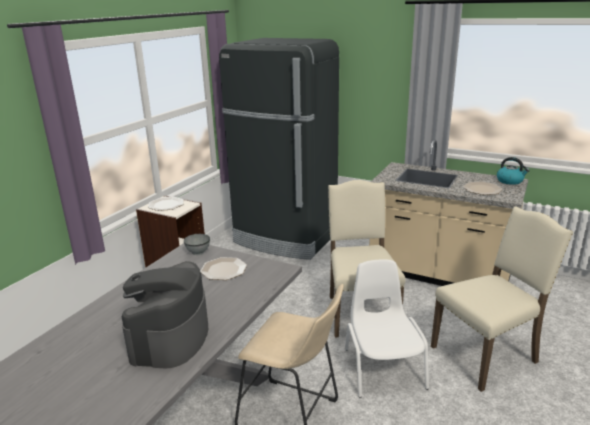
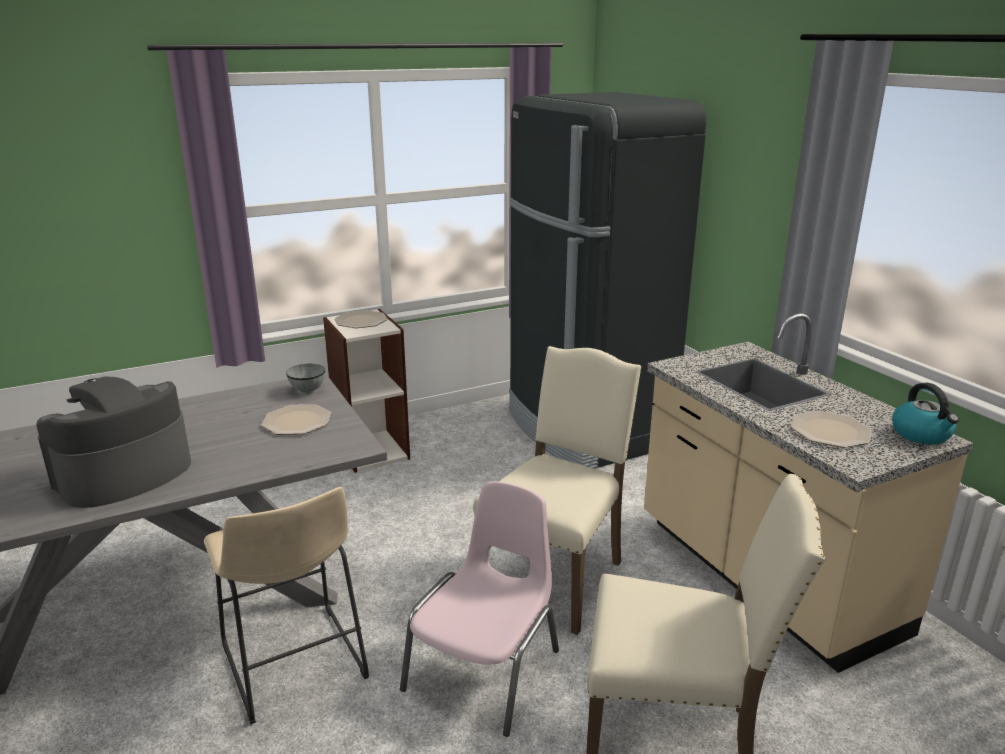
camera: 35 degrees right, 0 degrees up
white chair [345,259,429,398] -> pink chair [400,482,559,737]

